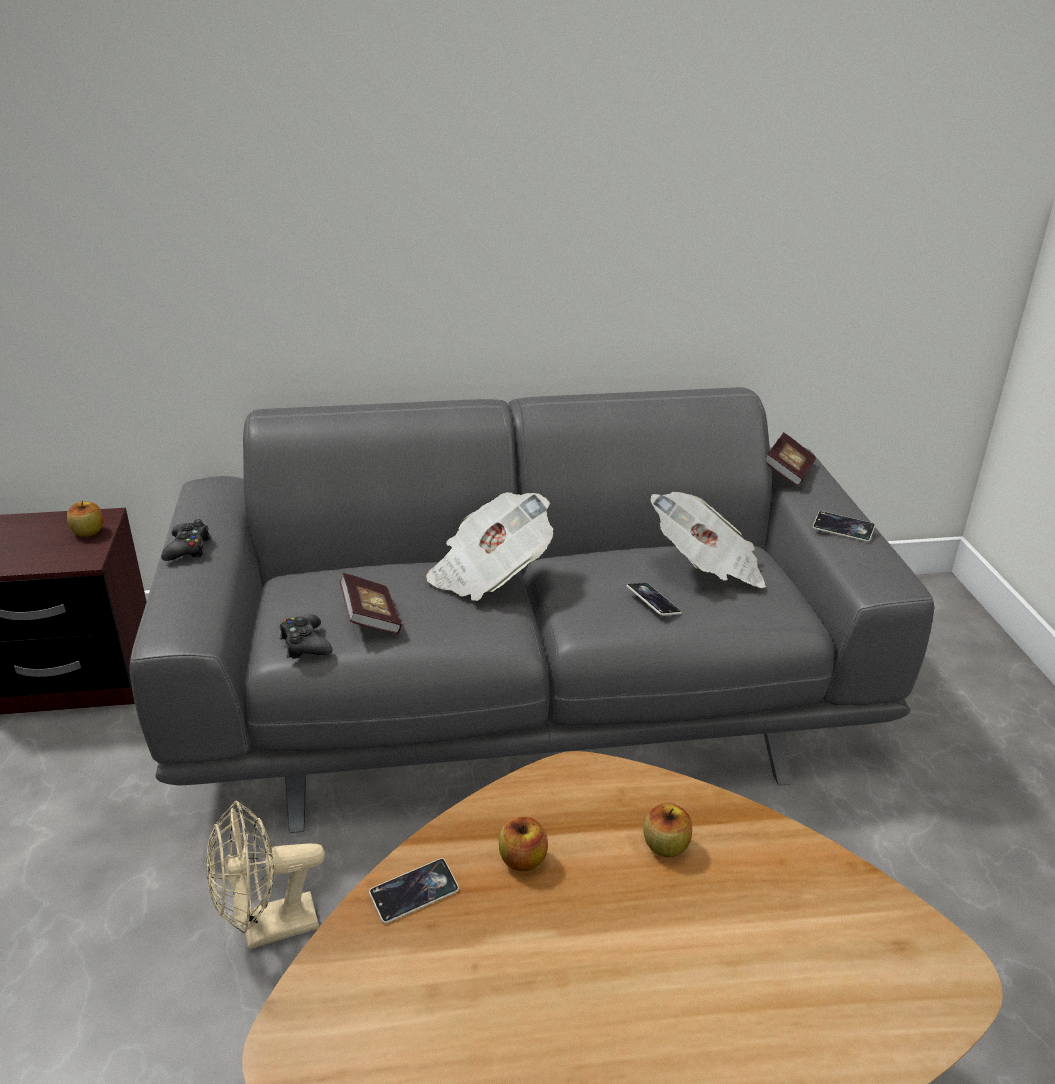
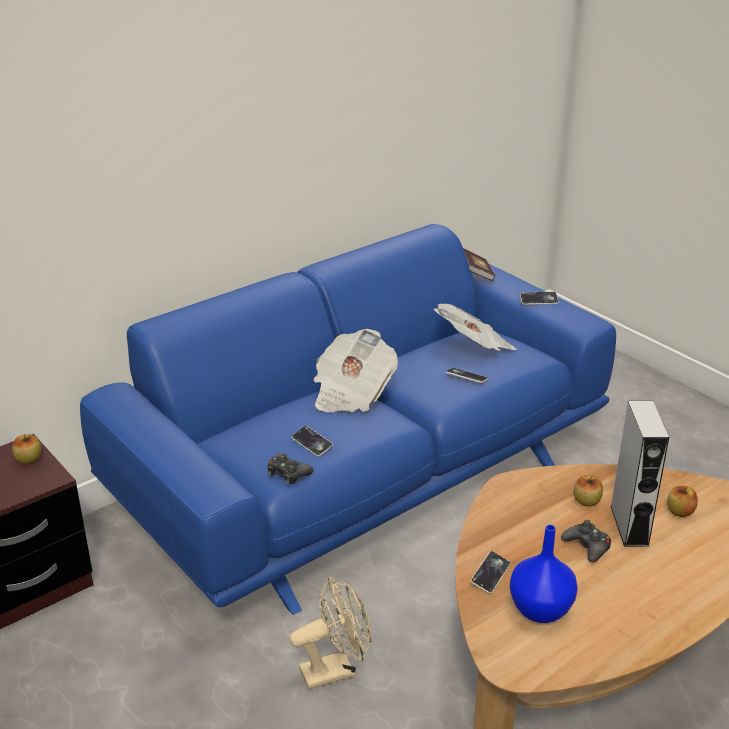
camera: 30 degrees left, 0 degrees up
grey sofa [130,387,934,833] -> blue sofa [80,224,616,615]
black game controller [161,519,212,561] -> black game controller moved to [561,520,611,563]
beige fan [206,800,325,950] -> beige fan turned 150 degrees counterclockwise [289,576,371,690]
book [340,573,402,634] -> phone [291,426,333,457]
apple [499,817,548,872] -> apple moved to [667,486,698,517]
none -> blue vase [510,525,578,623]
none -> grey speaker [610,401,669,547]

